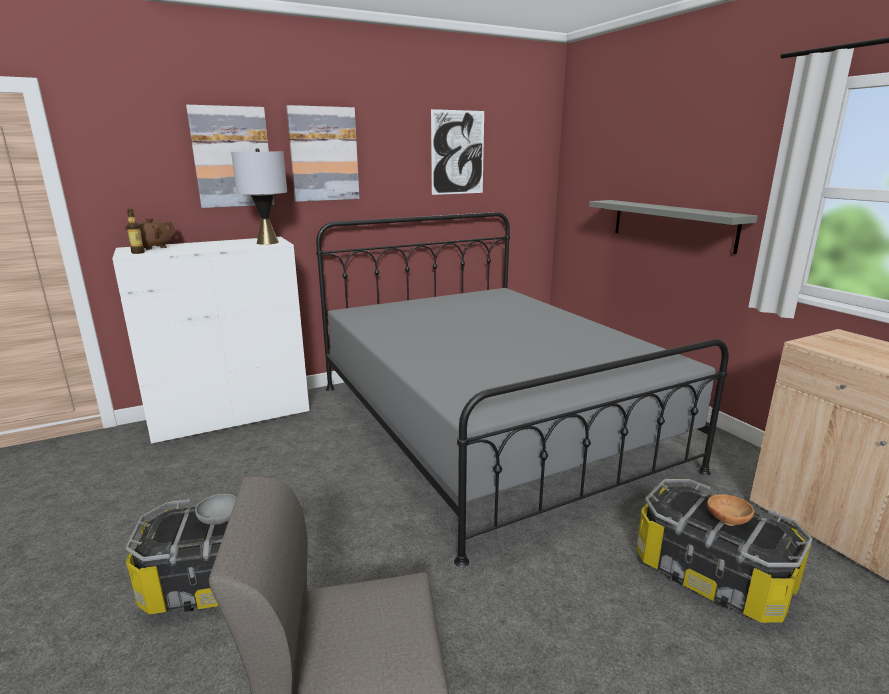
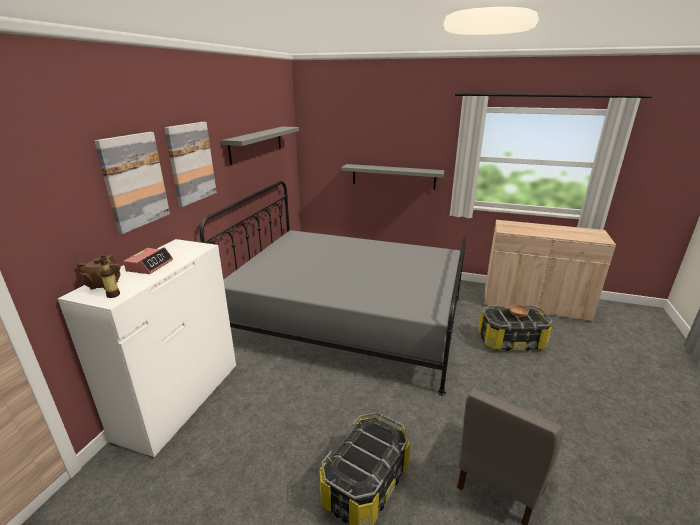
camera: 45 degrees left, 5 degrees up
grey bowl [195,493,237,525] -> none
grey table lamp [231,148,287,245] -> none
picture [431,109,484,195] -> grey shelf [221,127,299,165]
none -> alarm clock [123,247,173,274]

